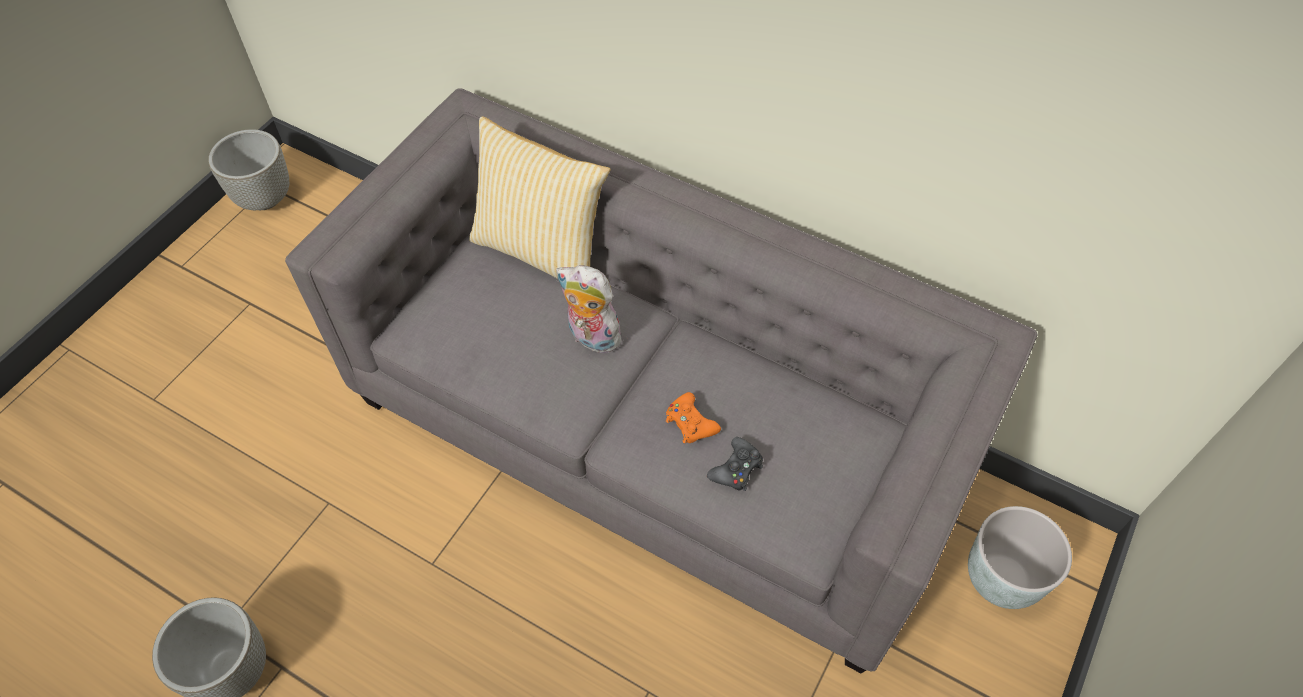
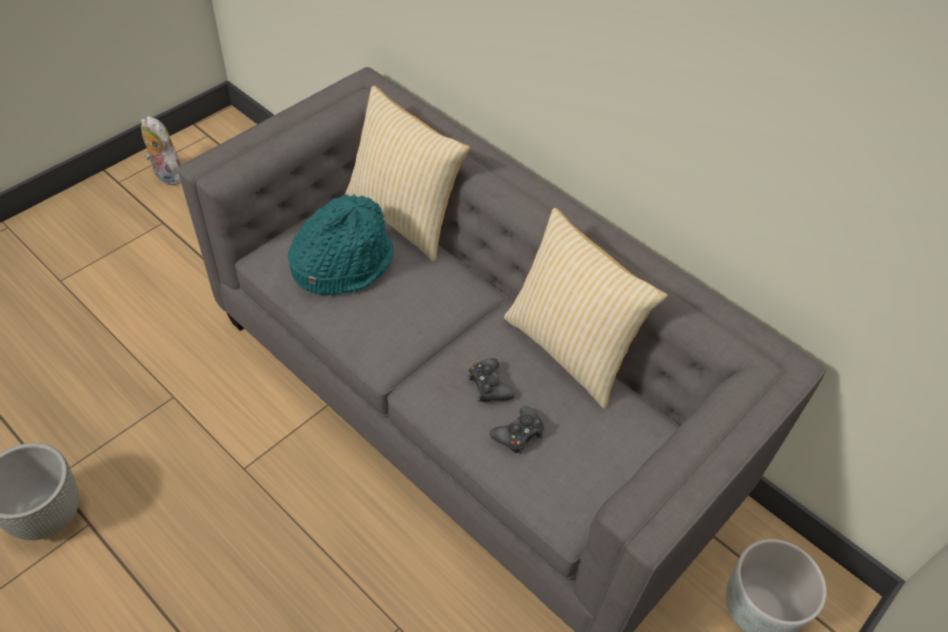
camera: 10 degrees right, 5 degrees down
grey planter [208,129,289,210] -> none
plush toy [556,265,621,353] -> plush toy moved to [141,116,182,185]
orange game controller [666,392,721,444] -> black game controller [467,358,515,402]
none -> turquoise hat [288,194,394,295]
none -> pillow [504,208,668,409]

